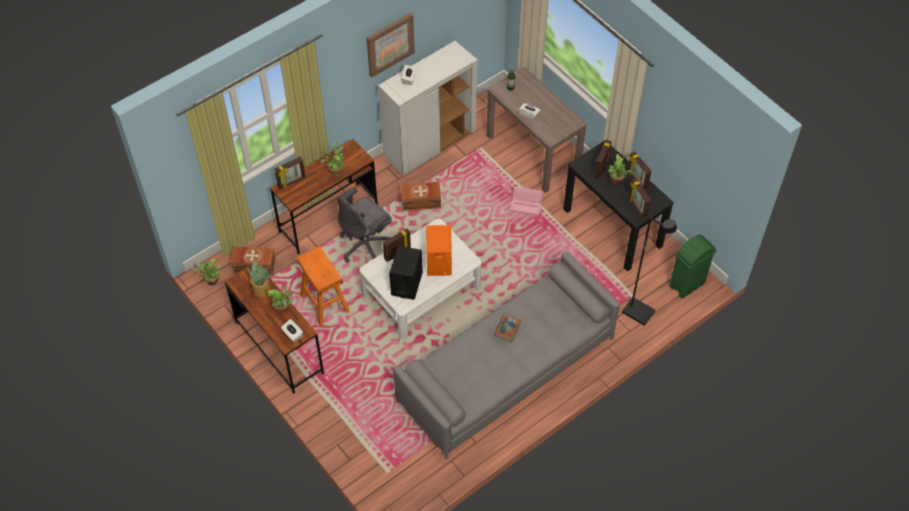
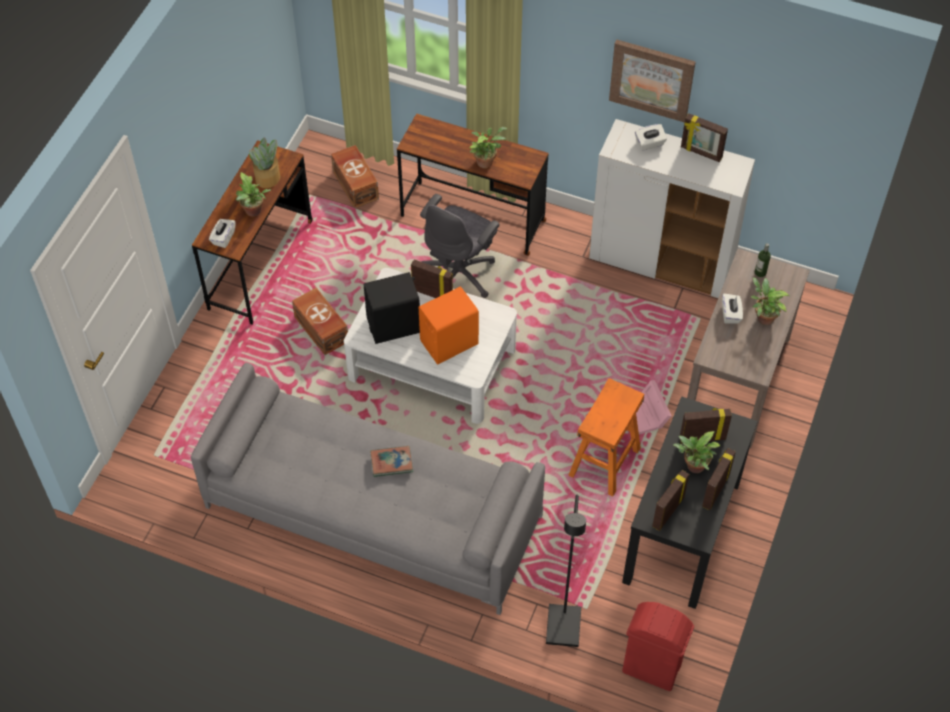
camera: 60 degrees right, 0 degrees up
potted plant [191,259,222,286] -> potted plant moved to [751,277,789,325]
picture frame [274,157,306,190] -> picture frame moved to [681,113,728,162]
orange stool [297,246,349,326] -> orange stool moved to [568,378,644,496]
grey office chair [338,187,392,263] -> grey office chair turned 75 degrees counterclockwise [420,194,500,298]
brown storage box [401,182,441,211] -> brown storage box moved to [292,288,348,355]
green trash can [669,235,716,299] -> red trash can [622,602,694,691]

